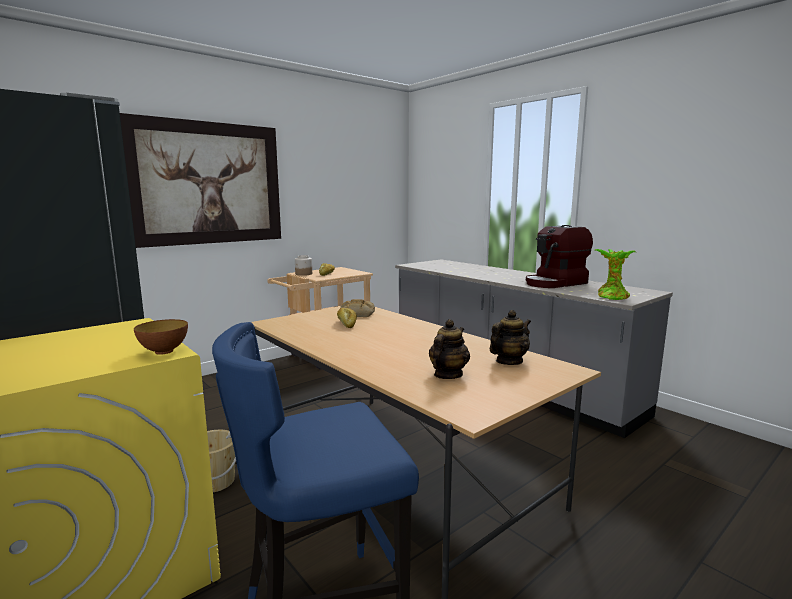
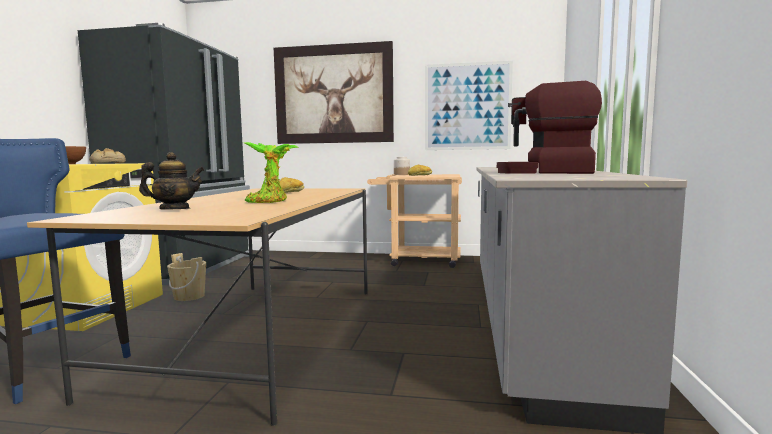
camera: 50 degrees right, 5 degrees down
bread [340,299,375,317] -> bread moved to [89,148,126,164]
teapot [489,310,531,365] -> none
potted plant [595,249,636,300] -> potted plant moved to [244,142,299,203]
none -> picture [425,61,513,150]

